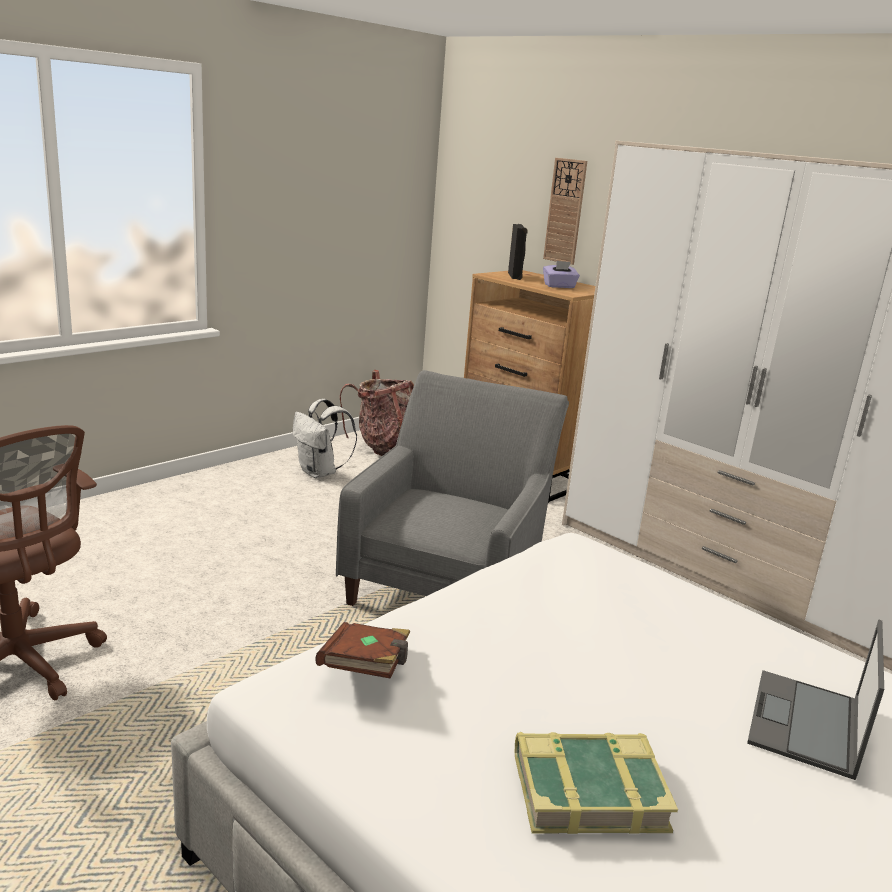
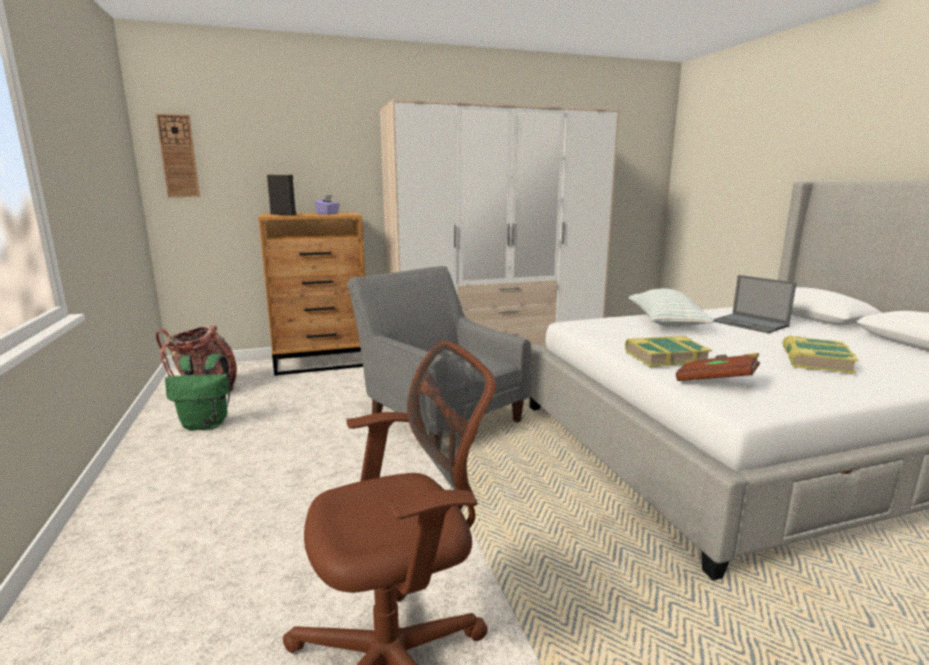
camera: 60 degrees left, 5 degrees down
white backpack [293,399,357,478] -> green backpack [165,354,230,431]
wall clock [543,158,587,265] -> wall clock moved to [156,114,200,197]
none -> book [625,336,712,367]
none -> pillow [629,289,715,327]

